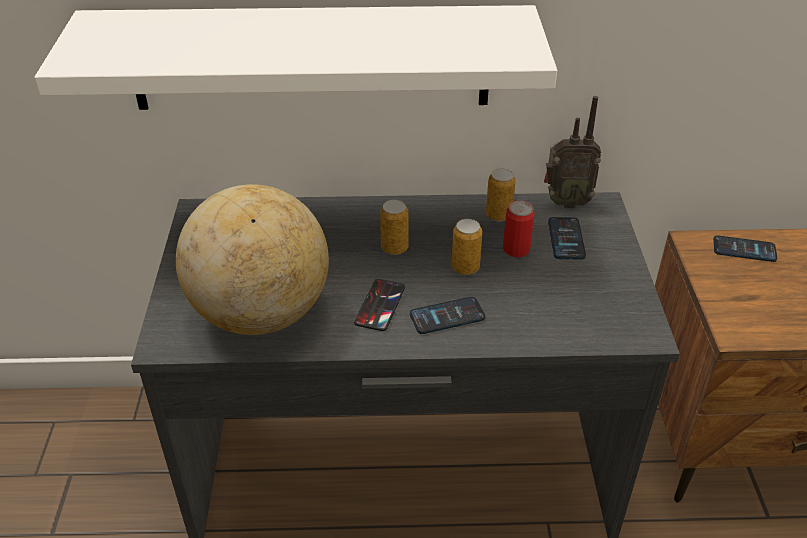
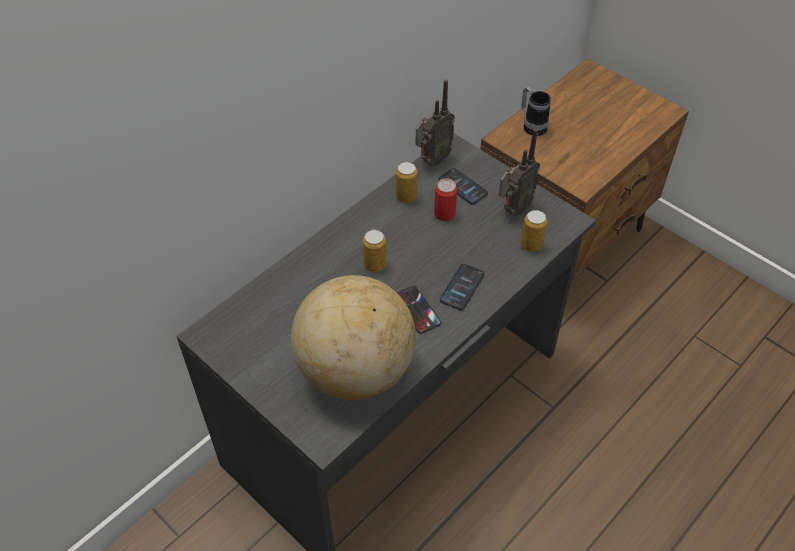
camera: 45 degrees left, 10 degrees up
white shelf [35,5,557,110] -> none
can [452,219,482,275] -> can moved to [521,210,547,252]
phone [713,235,777,262] -> mug [521,86,551,136]
none -> radio [499,129,540,216]

